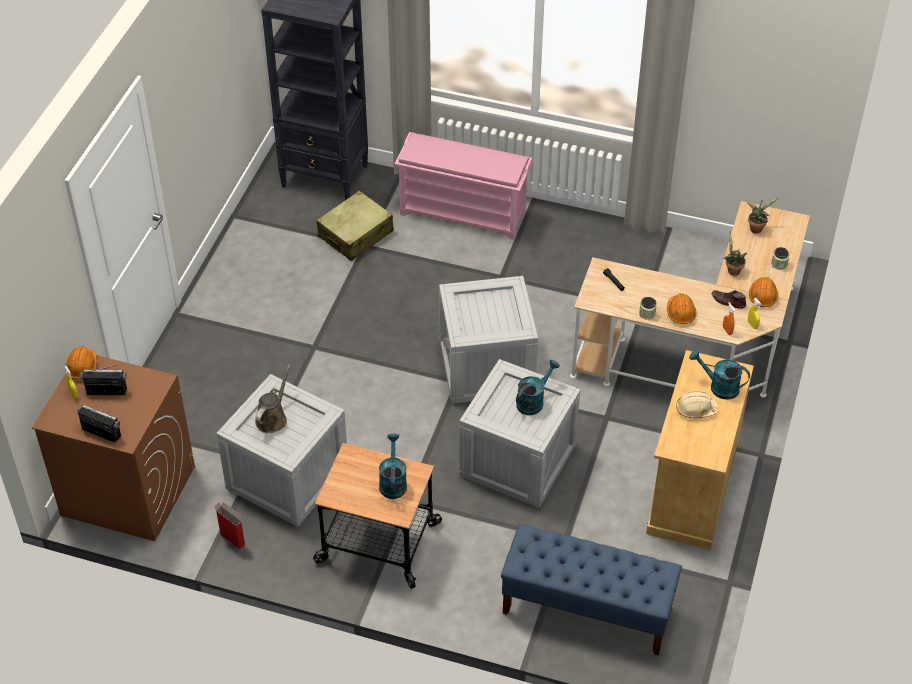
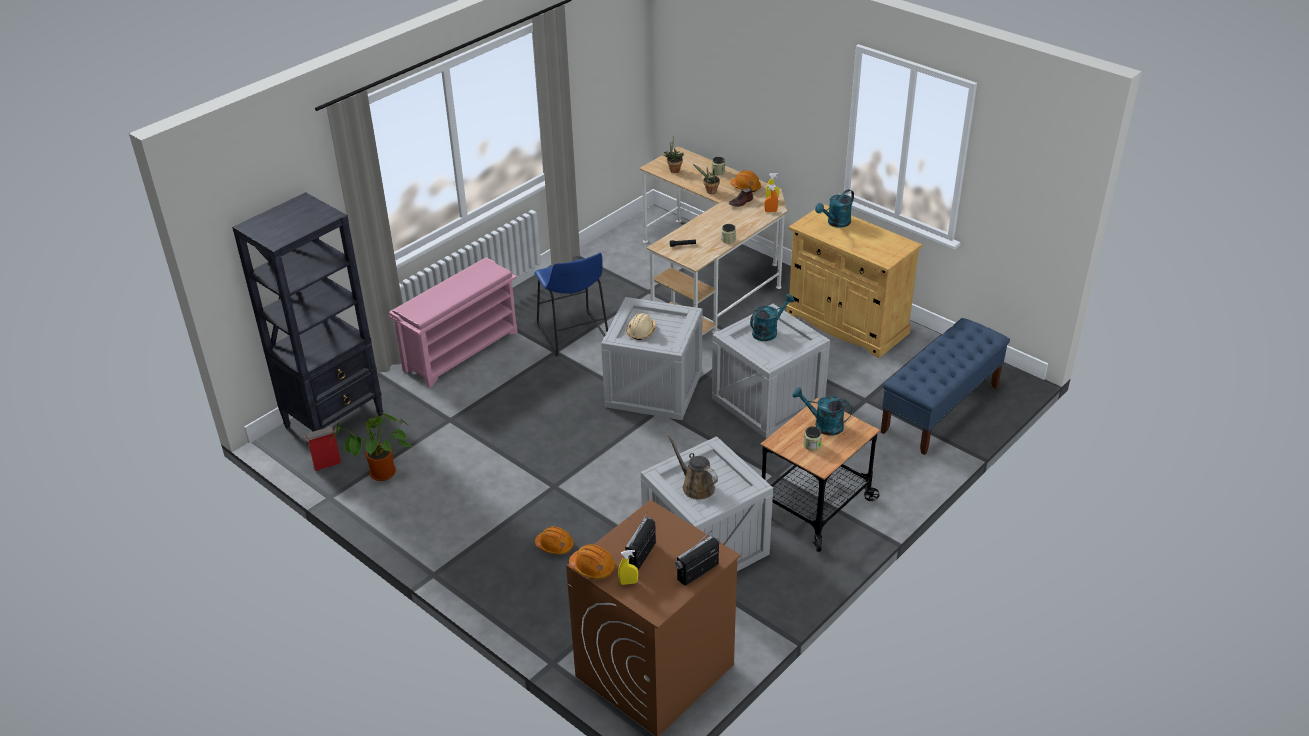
camera: 65 degrees left, 10 degrees down
cardboard box [214,502,245,549] -> cardboard box moved to [304,426,341,471]
beige suitcase [317,191,394,261] -> none
turquoise watering can [516,360,560,415] -> turquoise watering can turned 75 degrees clockwise [750,294,795,341]
orange hard hat [667,293,696,324] -> orange hard hat moved to [535,526,574,555]
beige hard hat [676,391,718,418] -> beige hard hat moved to [626,313,656,340]
none -> potted plant [331,413,412,481]
none -> blue stool [534,253,608,357]
none -> jar [804,426,822,451]

